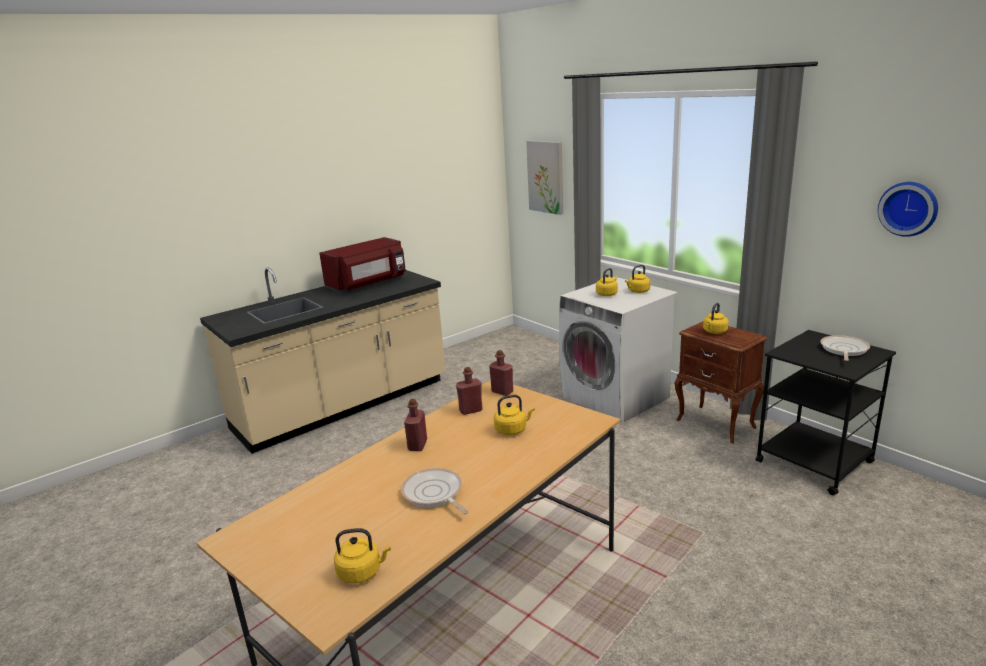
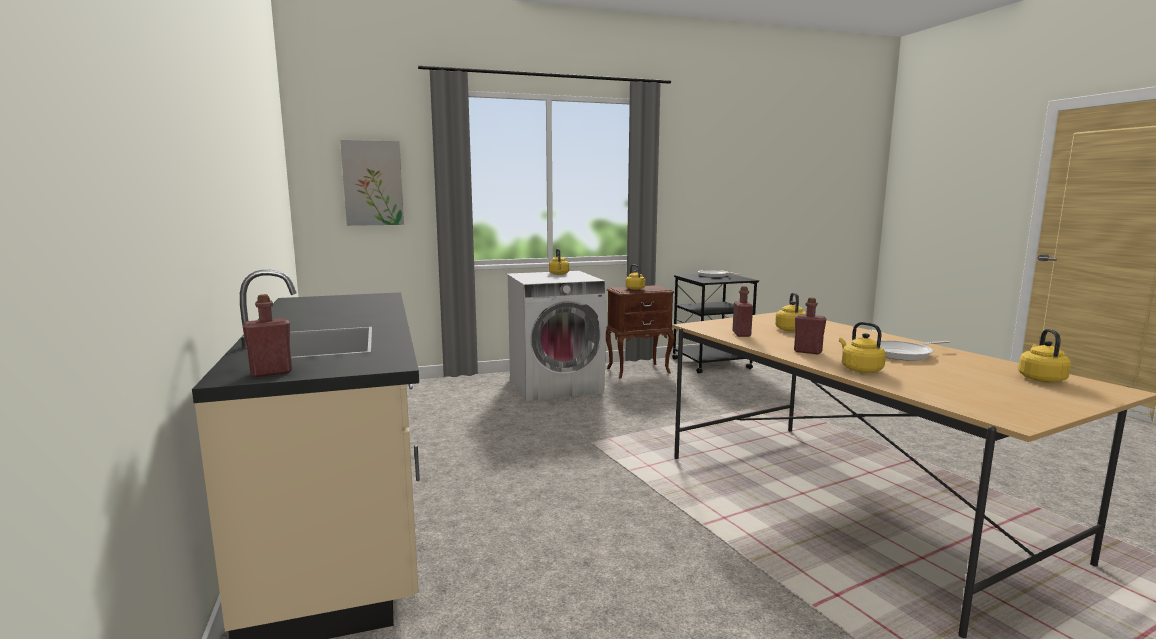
camera: 70 degrees left, 10 degrees down
red microwave [319,237,405,292] -> none
red bottle [489,350,513,396] -> red bottle moved to [242,294,292,377]
yellow kettle [596,268,618,296] -> yellow kettle moved to [839,322,886,373]
wall clock [878,182,938,237] -> none

